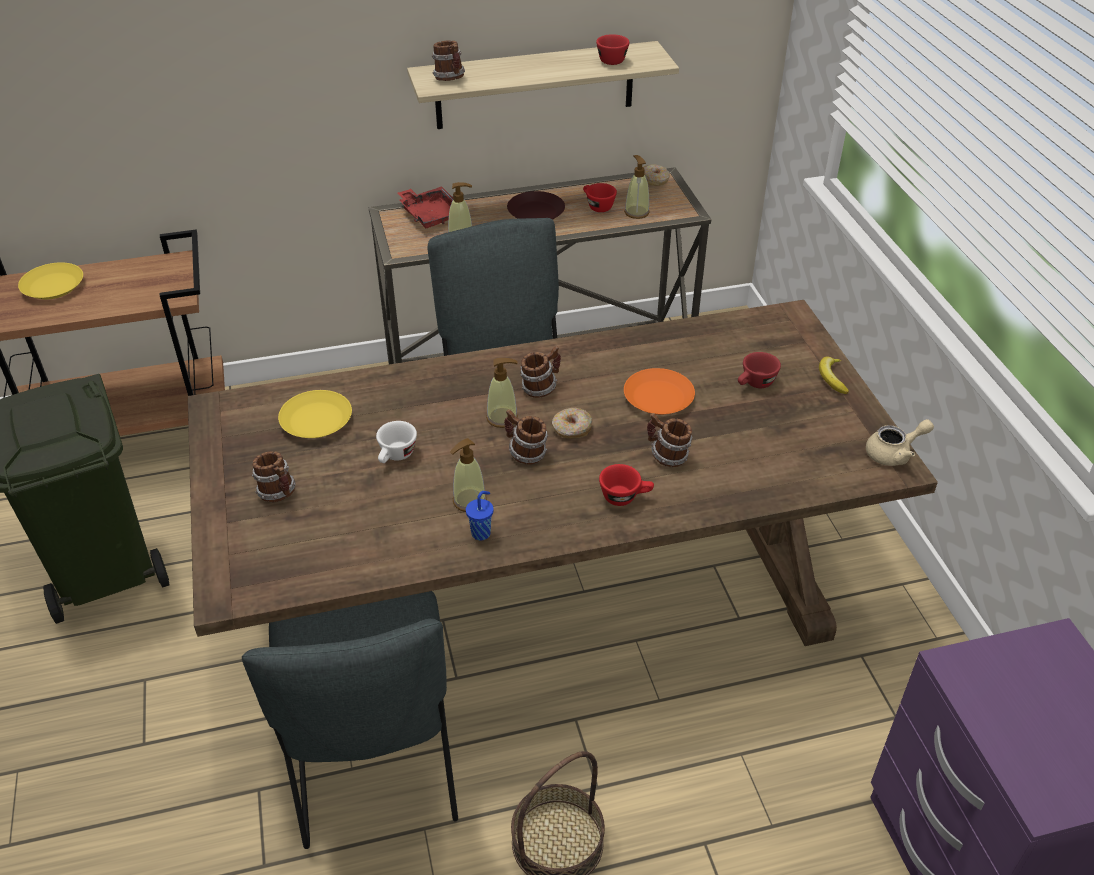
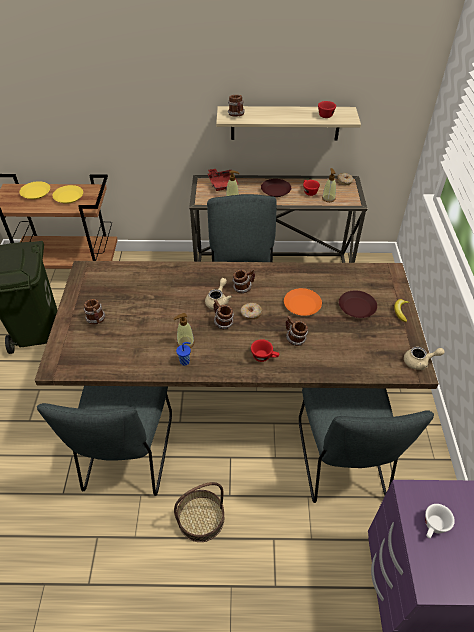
camera: 15 degrees right, 5 degrees up
yellow plate [278,390,352,438] -> yellow plate moved to [53,185,83,204]
white cup [376,421,417,463] -> white cup moved to [425,504,455,539]
soap dispenser [486,358,518,428] -> beige teapot [205,278,232,310]
red cup [738,352,781,388] -> brown plate [339,290,377,318]
none -> grey chair [299,388,434,503]

